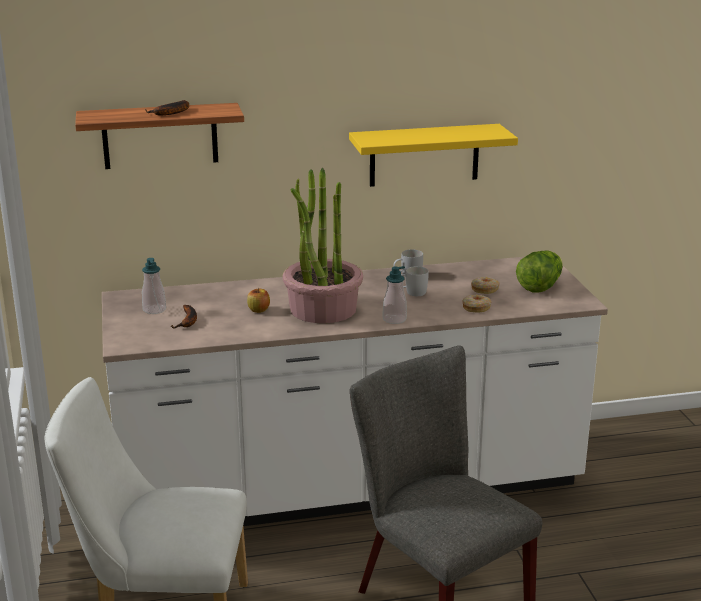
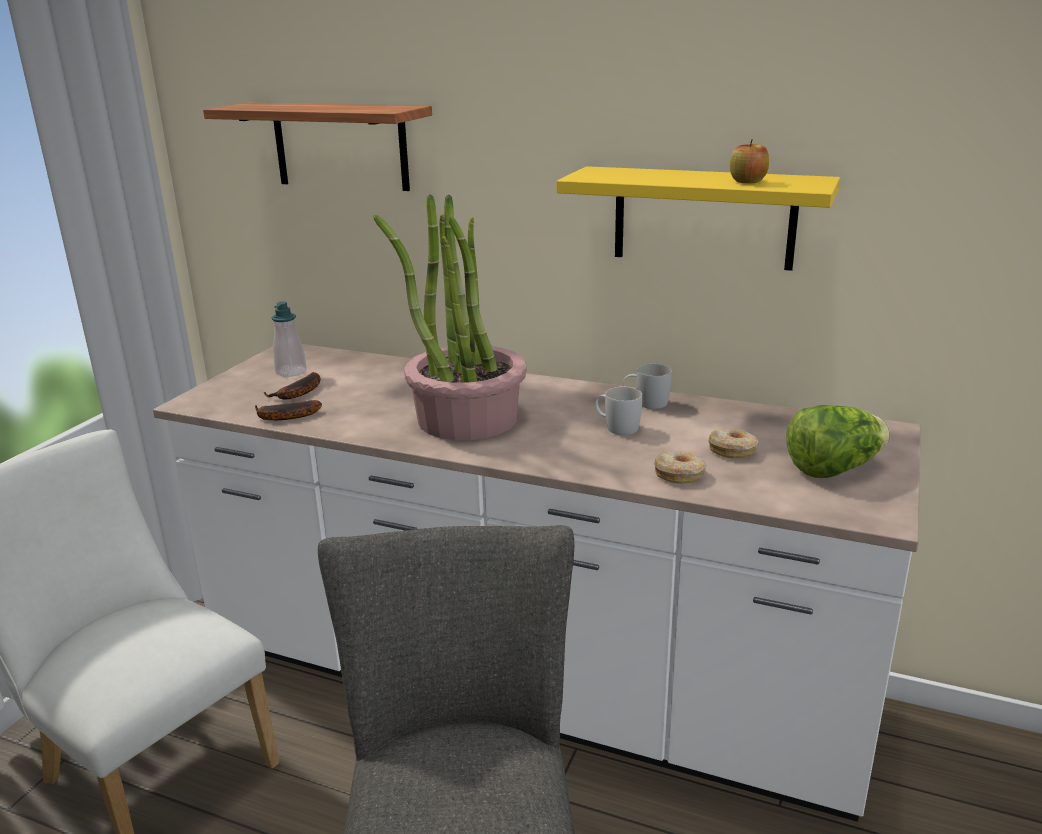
camera: 35 degrees right, 0 degrees up
banana [145,100,189,116] -> banana moved to [255,400,322,420]
apple [247,288,270,313] -> apple moved to [730,139,769,183]
soap dispenser [383,266,407,324] -> none

